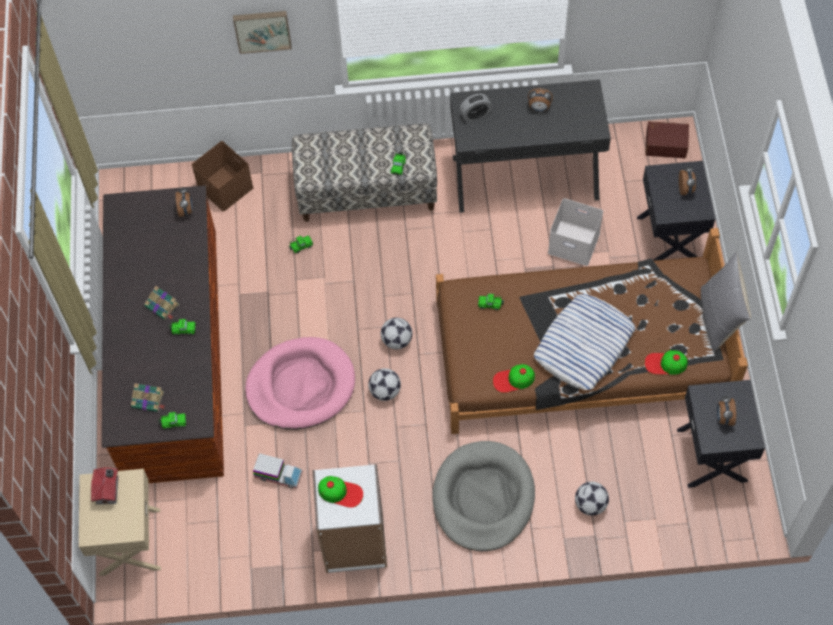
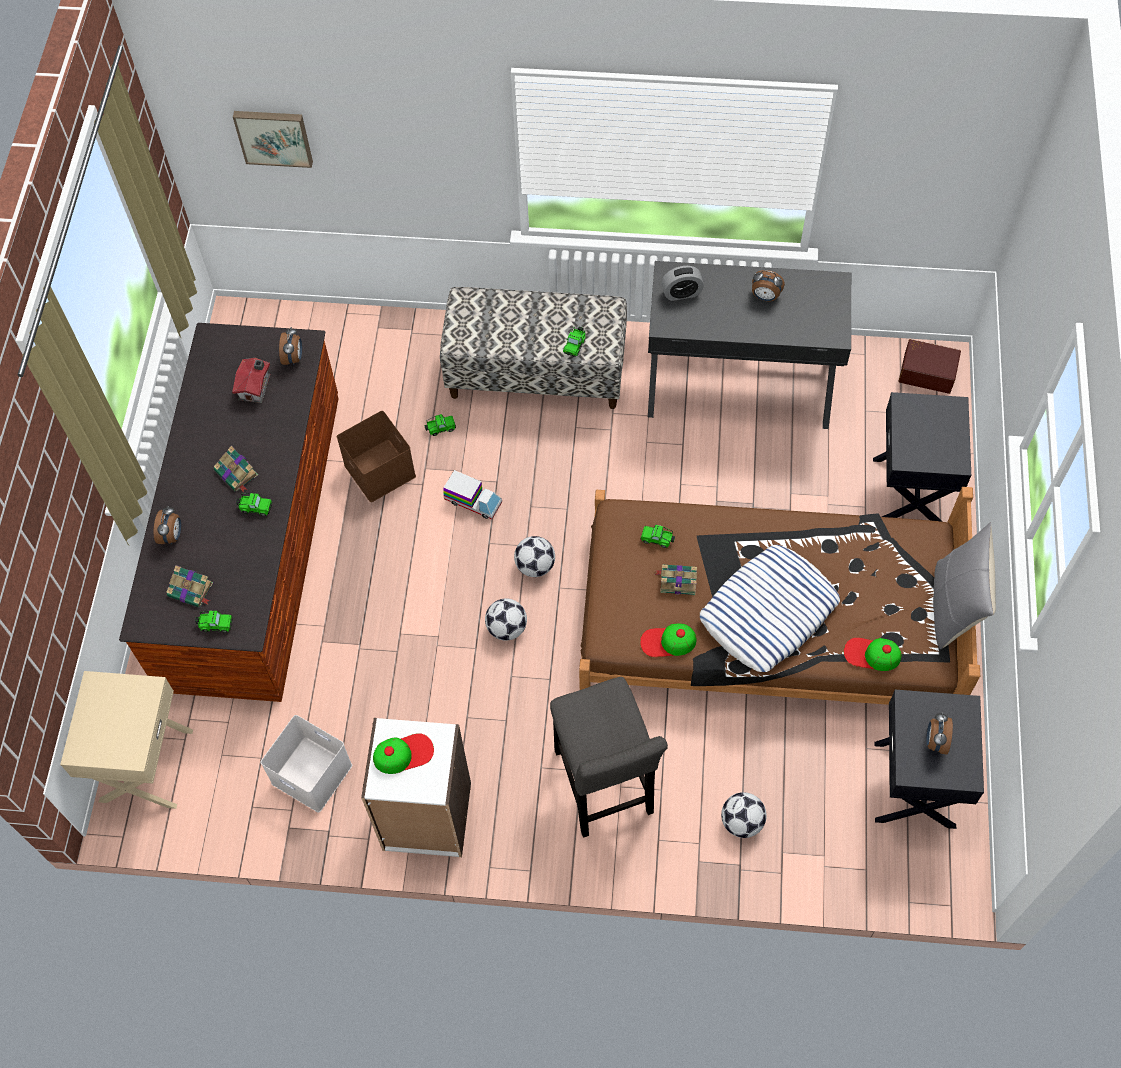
camera: 10 degrees right, 0 degrees up
toy house [91,467,119,504] -> toy house moved to [232,358,270,403]
brown storage box [192,141,254,212] -> brown storage box moved to [337,411,416,502]
picture [233,11,292,54] -> picture moved to [233,111,313,168]
pink dog bed [245,337,355,430] -> none
toy truck [253,453,302,488] -> toy truck moved to [443,470,502,519]
cap [318,476,363,508] -> cap turned 45 degrees counterclockwise [373,733,434,774]
grey dog bed [432,441,535,551] -> grey stool [550,677,668,838]
white storage box [548,198,603,266] -> white storage box moved to [260,715,352,812]
alarm clock [679,166,696,195] -> alarm clock moved to [154,506,181,544]
none -> book [655,565,697,595]

